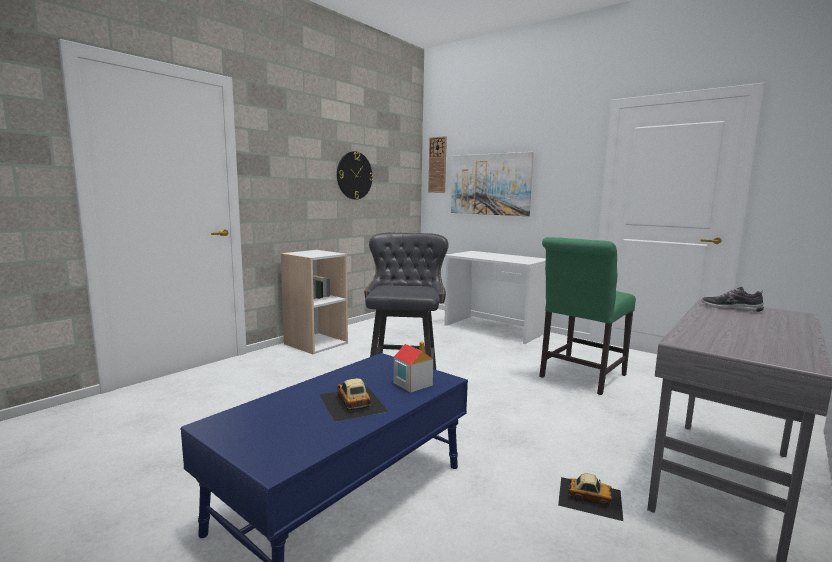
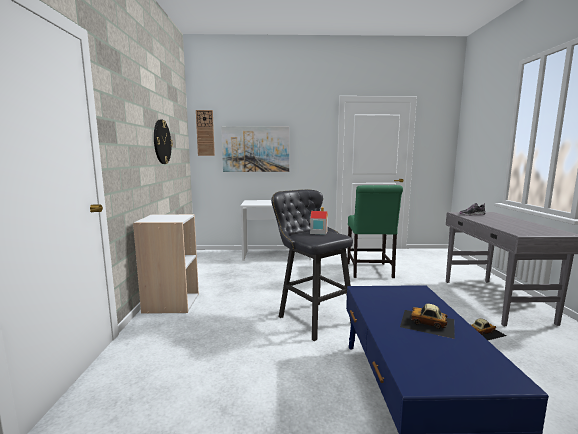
camera: 40 degrees left, 0 degrees up
toy house [394,341,433,393] -> toy house moved to [310,207,328,235]

